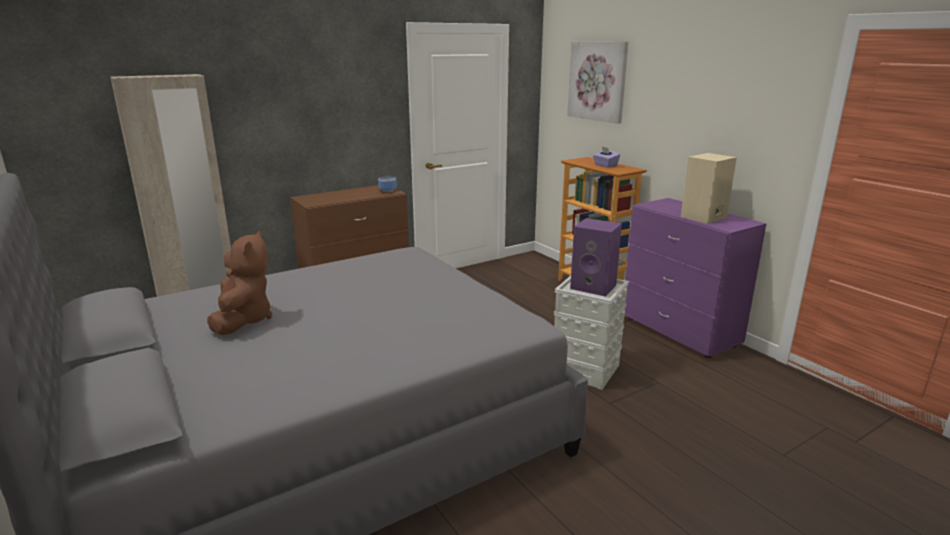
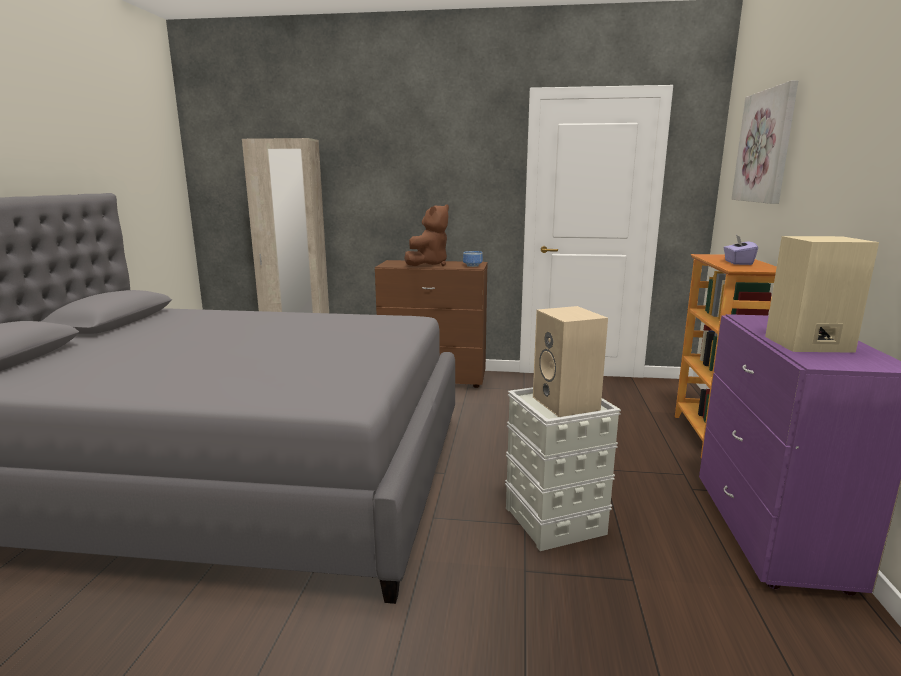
camera: 40 degrees right, 5 degrees down
brown plush toy [207,231,272,335] -> brown plush toy moved to [404,204,449,266]
purple speaker [570,218,622,297] -> beige speaker [533,306,608,417]

